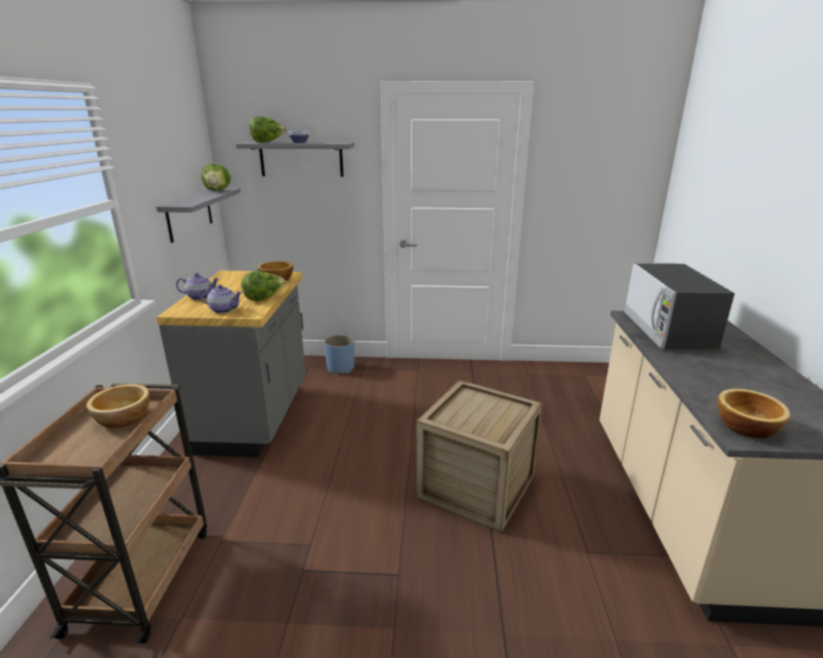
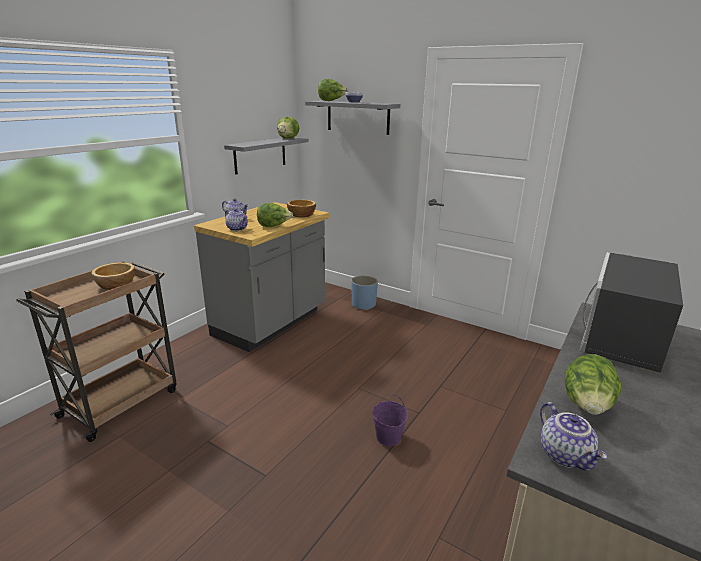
camera: 30 degrees right, 0 degrees up
crate [416,380,542,533] -> purple bucket [372,395,408,446]
bowl [718,389,790,438] -> teapot [540,402,607,471]
none -> lettuce [565,354,621,415]

